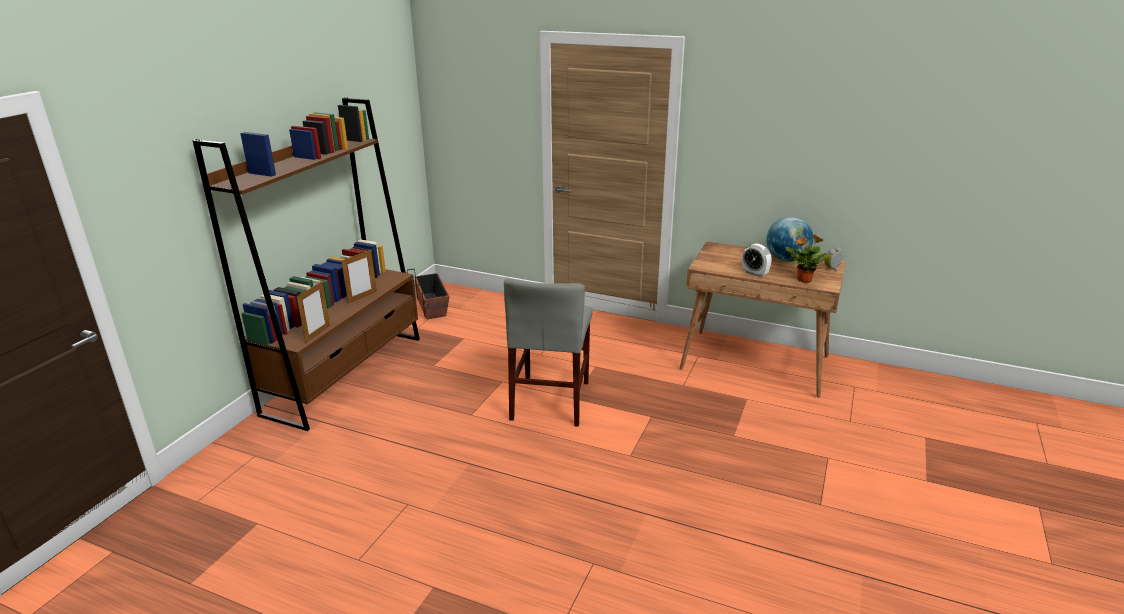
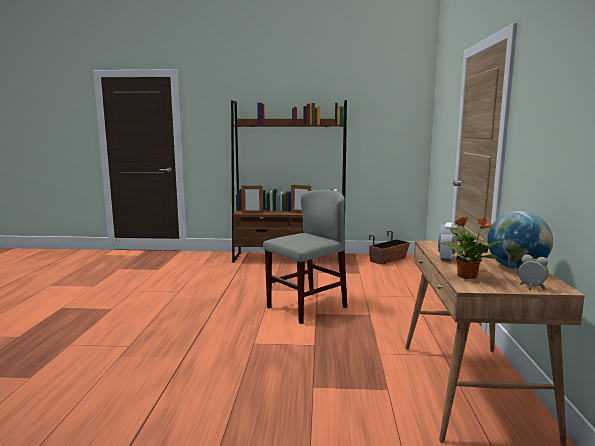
camera: 70 degrees right, 15 degrees down
grey chair [504,278,593,427] -> grey chair turned 150 degrees clockwise [263,190,347,324]

